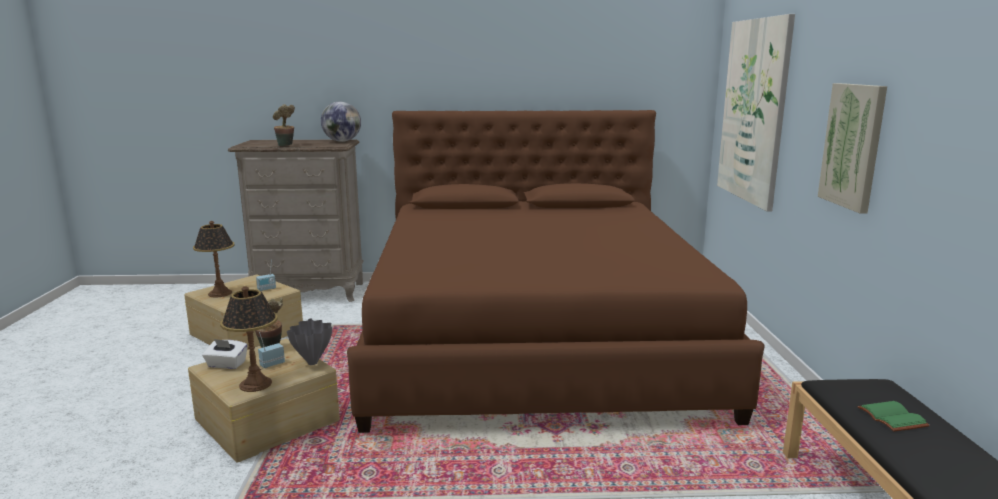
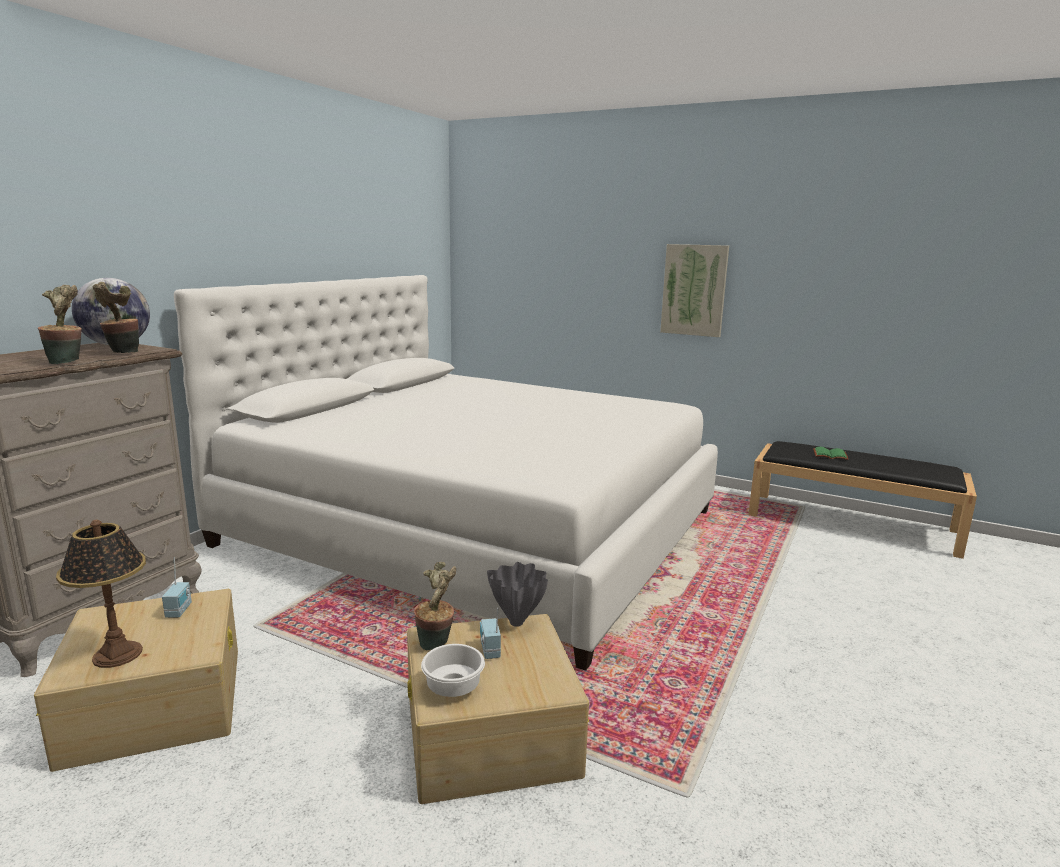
camera: 60 degrees left, 0 degrees up
white tissue box [202,339,248,369] -> white bowl [421,644,485,697]
table lamp [220,286,277,392] -> none
brown bed [347,110,764,433] -> white bed [174,275,718,671]
picture [717,14,795,212] -> none
none -> potted plant [93,282,139,353]

